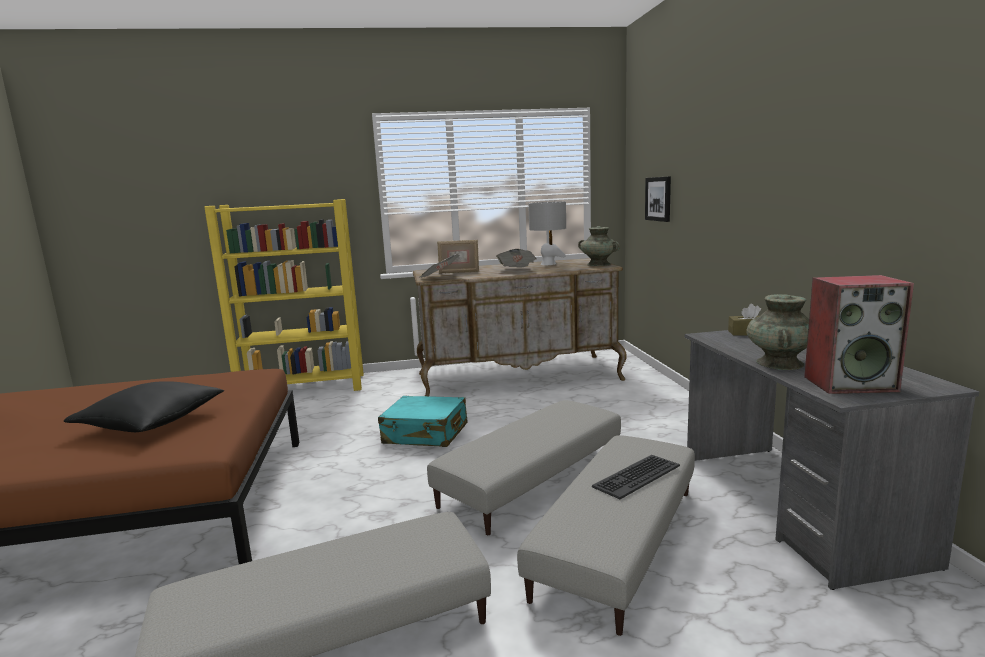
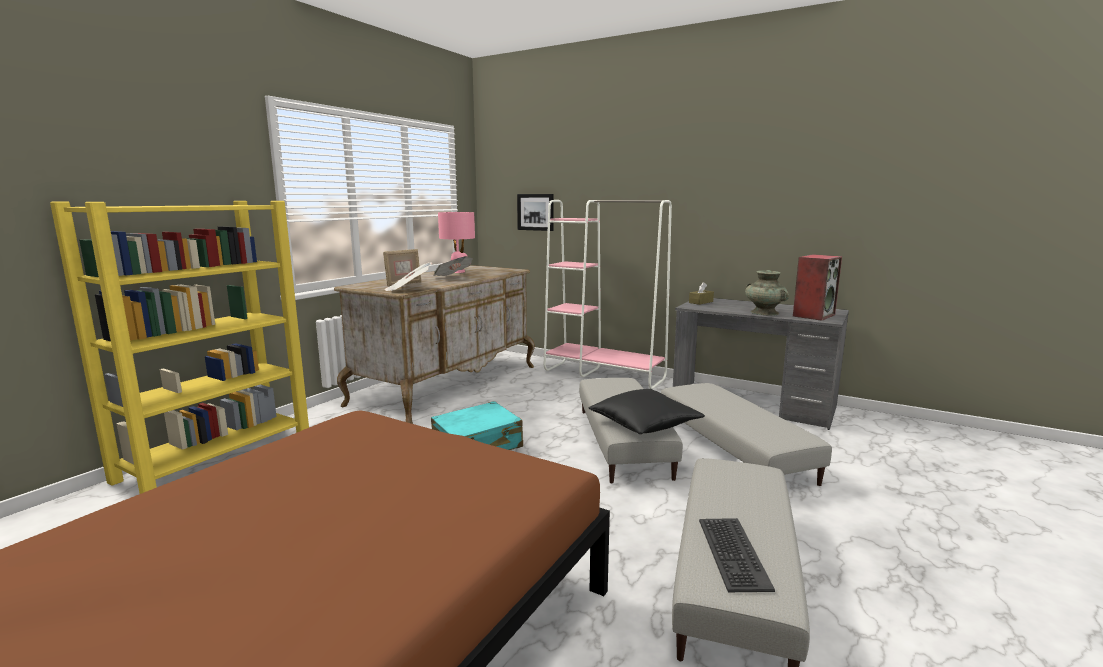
camera: 50 degrees left, 0 degrees up
black pillow [64,381,225,432] -> black pillow moved to [589,389,705,434]
grey table lamp [528,201,566,266] -> pink table lamp [438,212,475,273]
turquoise vase [578,226,620,266] -> none
keyboard [592,455,680,499] -> keyboard moved to [699,518,775,592]
none -> pink clothes rack [544,200,672,389]

